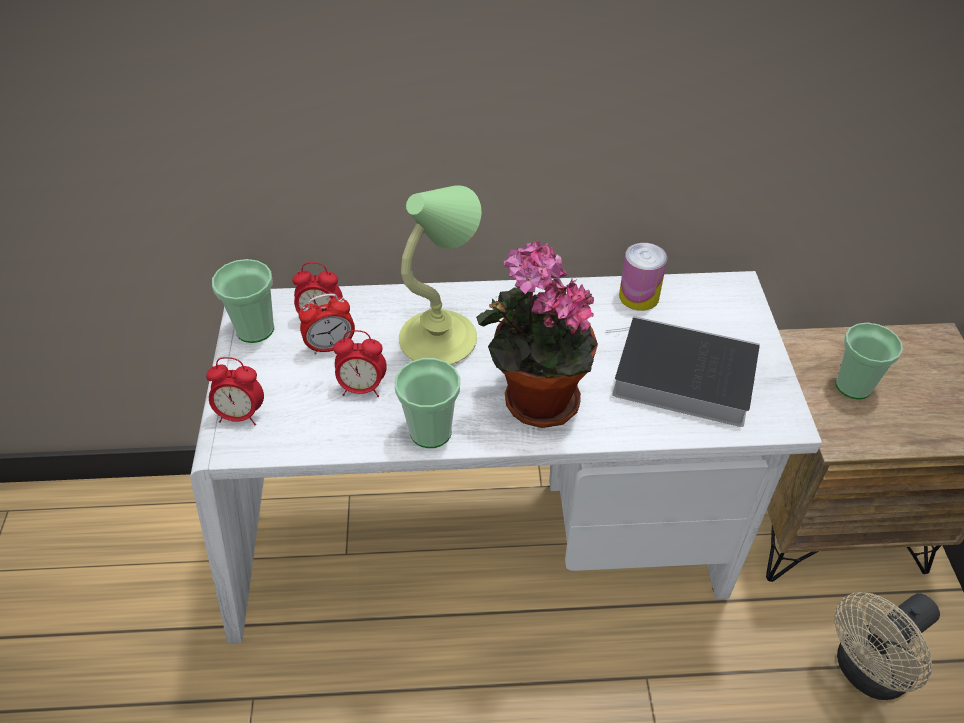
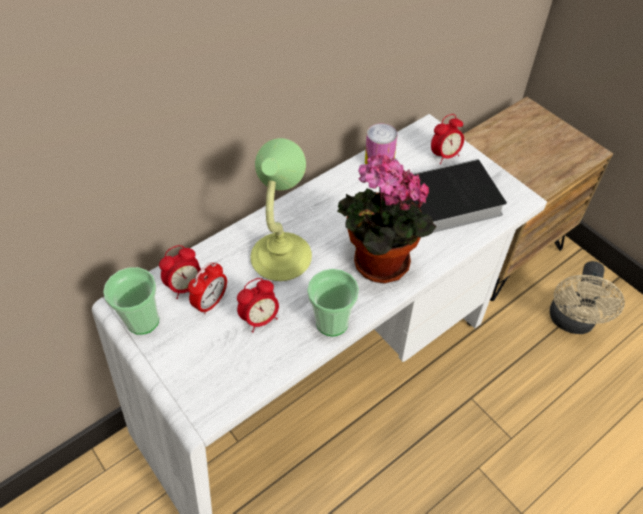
camera: 35 degrees left, 5 degrees up
alarm clock [206,357,264,425] -> alarm clock moved to [431,114,464,164]
cup [836,323,903,399] -> none

